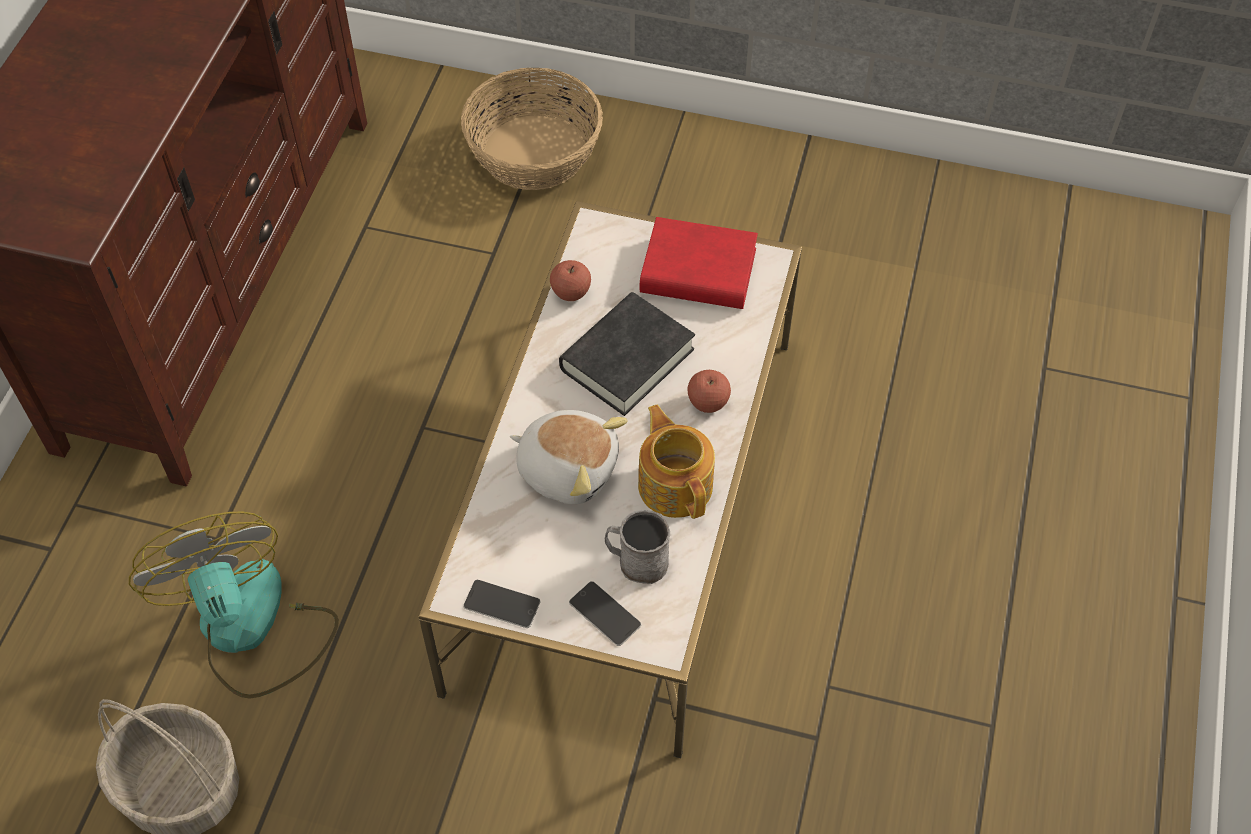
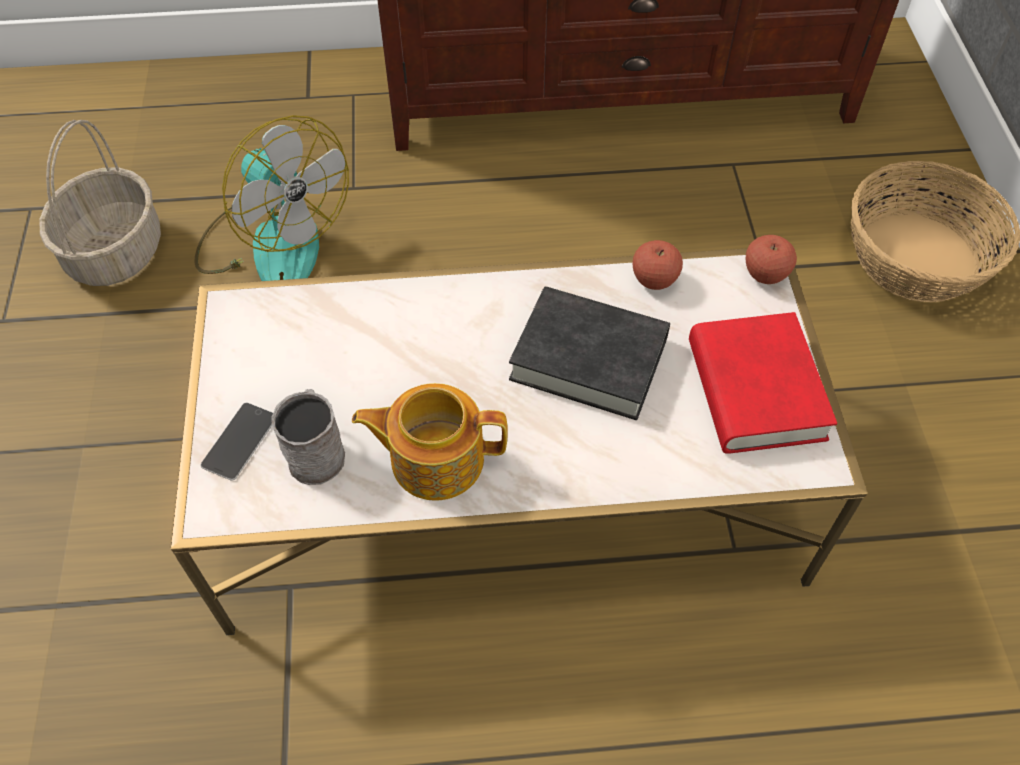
camera: 70 degrees right, 0 degrees up
fan [129,511,339,699] -> fan turned 90 degrees clockwise [194,115,349,281]
phone [463,580,541,628] -> none
plush toy [510,410,628,504] -> none
teapot [638,405,715,519] -> teapot turned 135 degrees counterclockwise [352,383,508,501]
apple [687,370,731,413] -> apple moved to [746,235,797,284]

